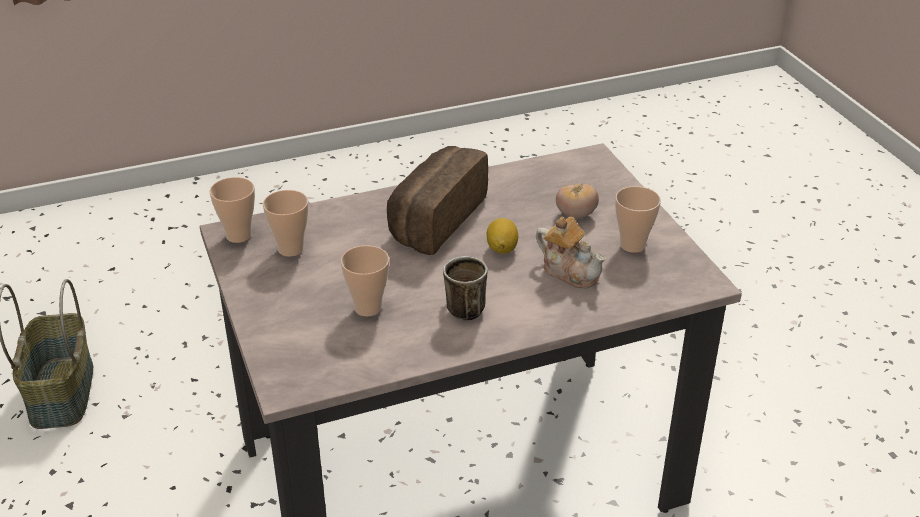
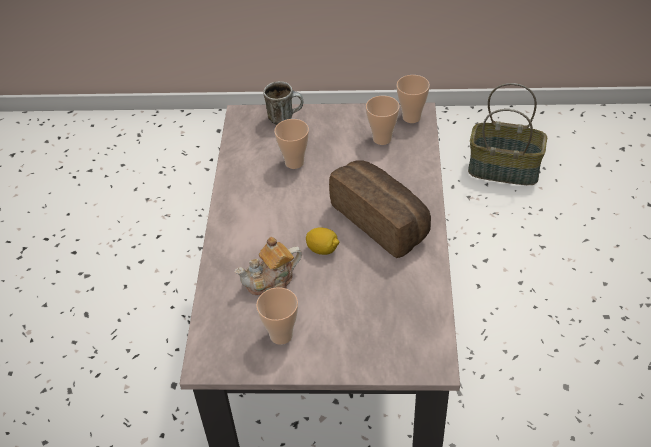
camera: 115 degrees right, 10 degrees up
mug [443,256,488,321] -> mug moved to [263,81,303,125]
tomato [556,184,599,218] -> none

